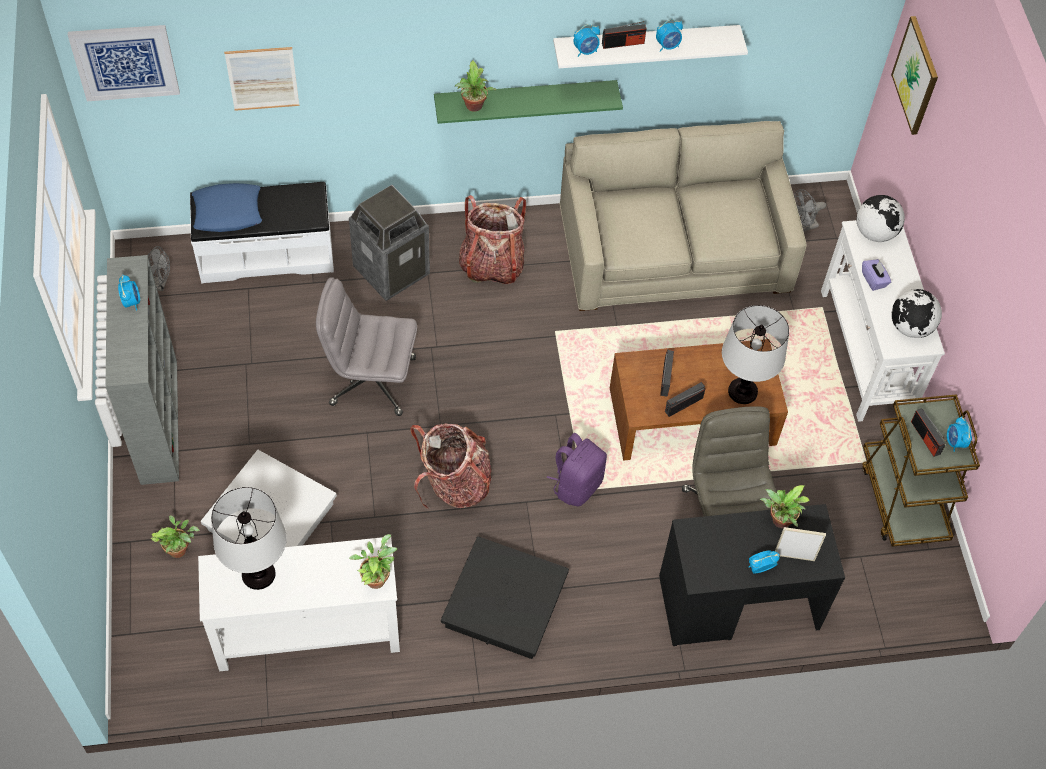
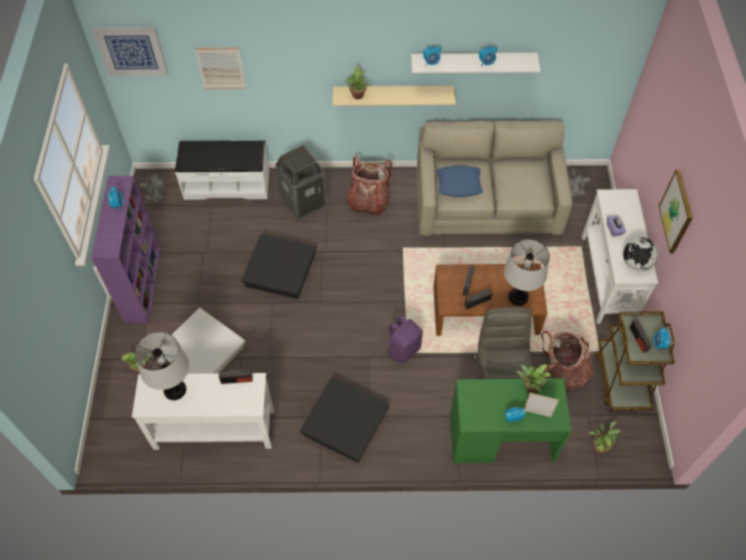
camera: 10 degrees right, 0 degrees up
grey bookcase [106,255,179,485] -> purple bookcase [91,176,161,324]
blue pillow [192,183,262,232] -> blue pillow moved to [437,166,483,197]
grey office chair [316,277,417,416] -> black storage box [241,234,316,299]
potted plant [349,534,397,589] -> potted plant moved to [589,421,621,453]
backpack [410,423,491,509] -> backpack moved to [542,331,593,389]
green shelf [434,80,623,124] -> beige shelf [333,86,456,106]
radio [602,21,646,49] -> radio moved to [219,369,252,384]
black desk [659,504,845,646] -> green desk [450,379,571,464]
globe [856,195,905,242] -> none
picture [891,16,938,135] -> picture moved to [658,169,693,253]

